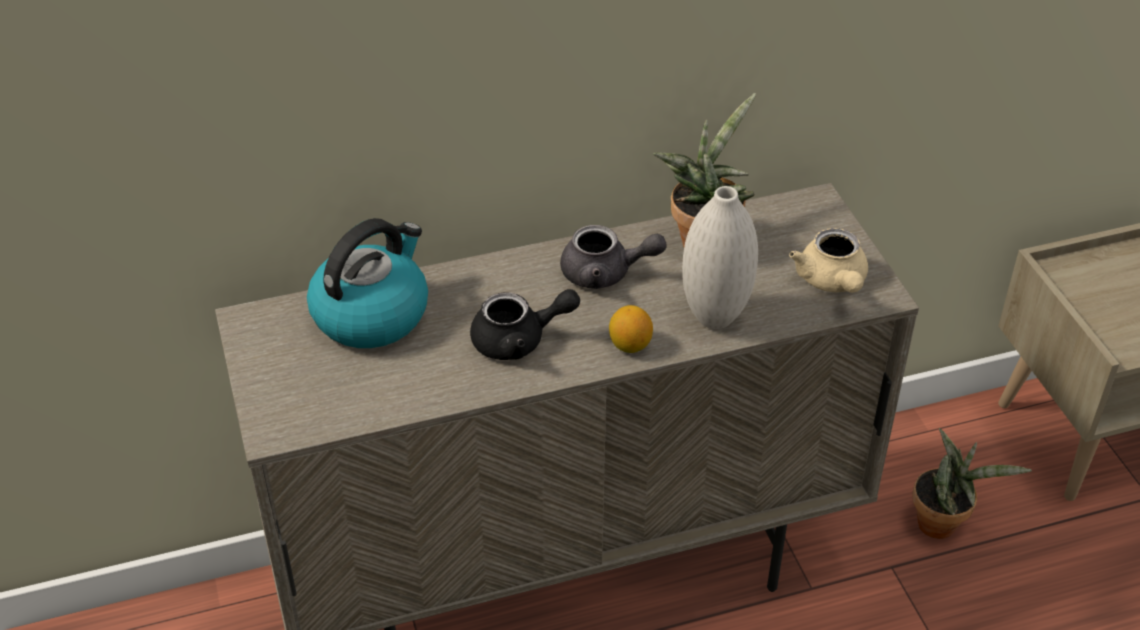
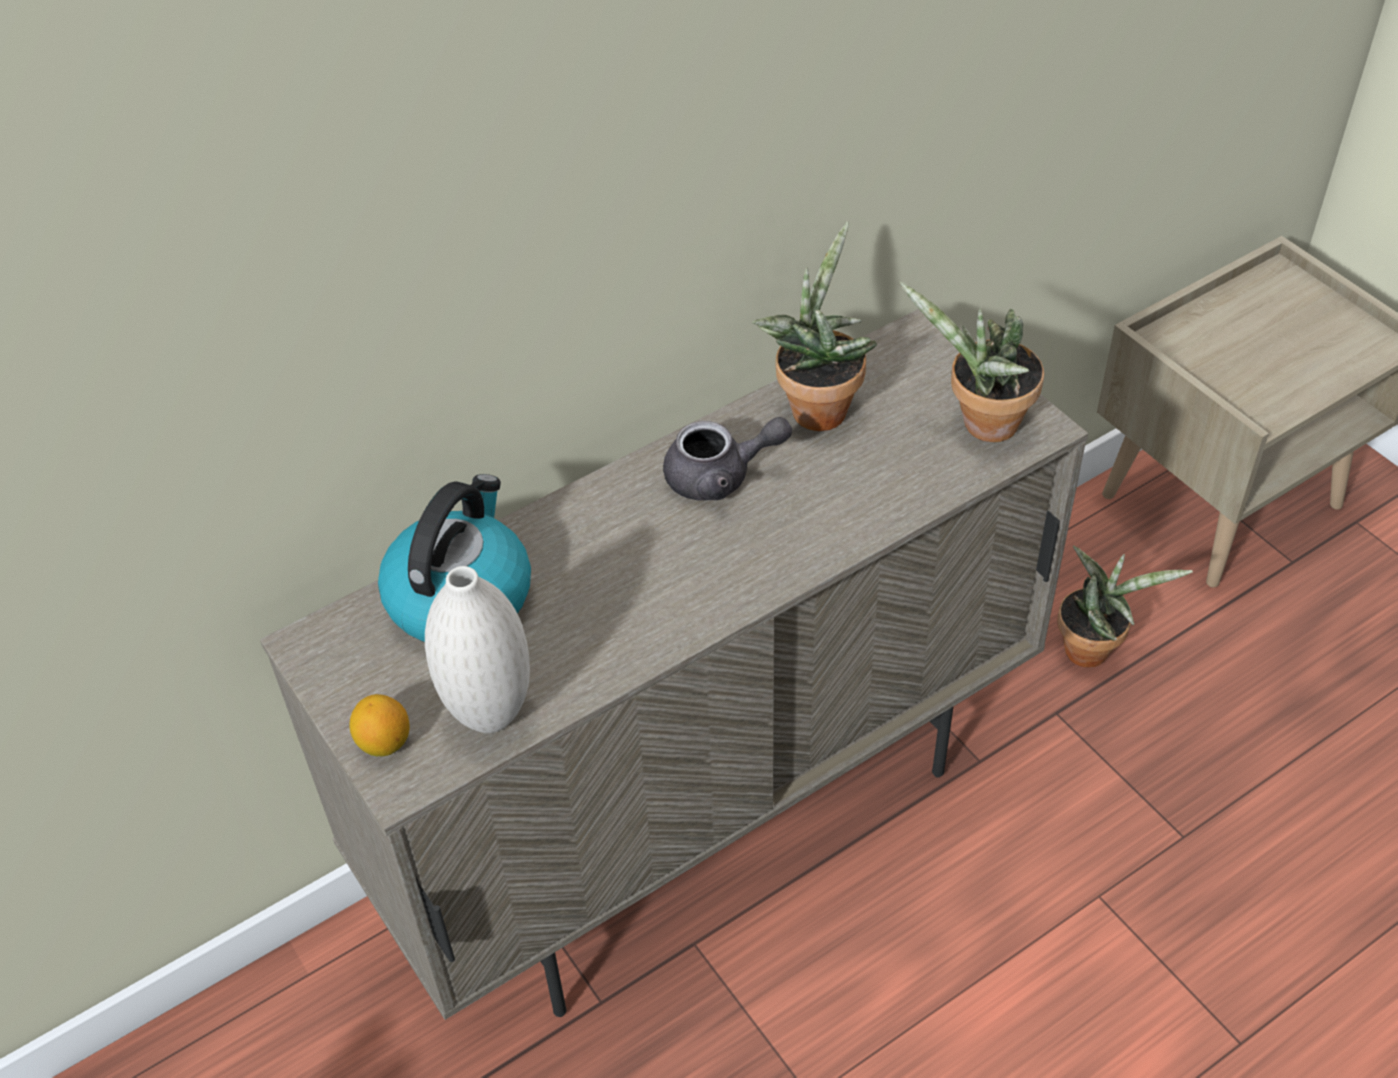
camera: 15 degrees left, 5 degrees up
black teapot [470,289,580,360] -> none
lemon [609,305,653,353] -> lemon moved to [349,694,410,756]
white vase [682,186,758,329] -> white vase moved to [425,566,530,733]
beige teapot [789,228,868,293] -> potted plant [900,281,1044,442]

